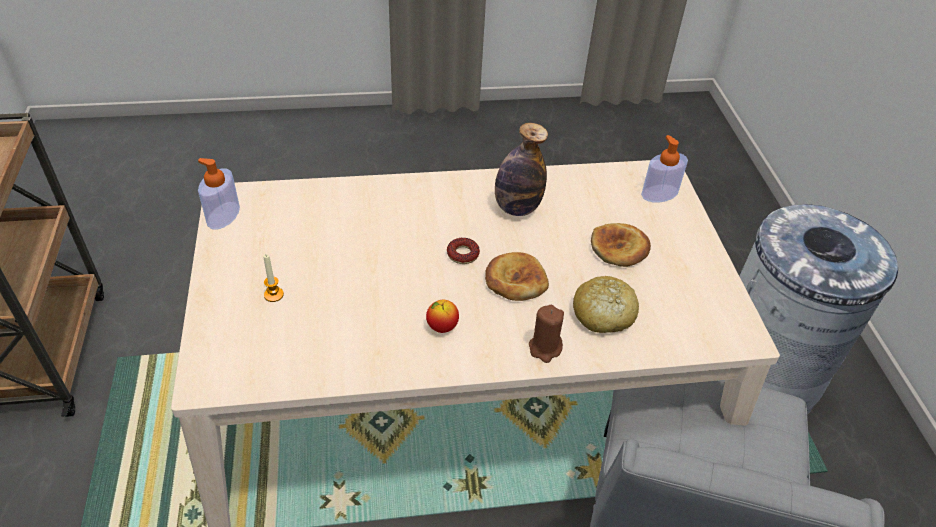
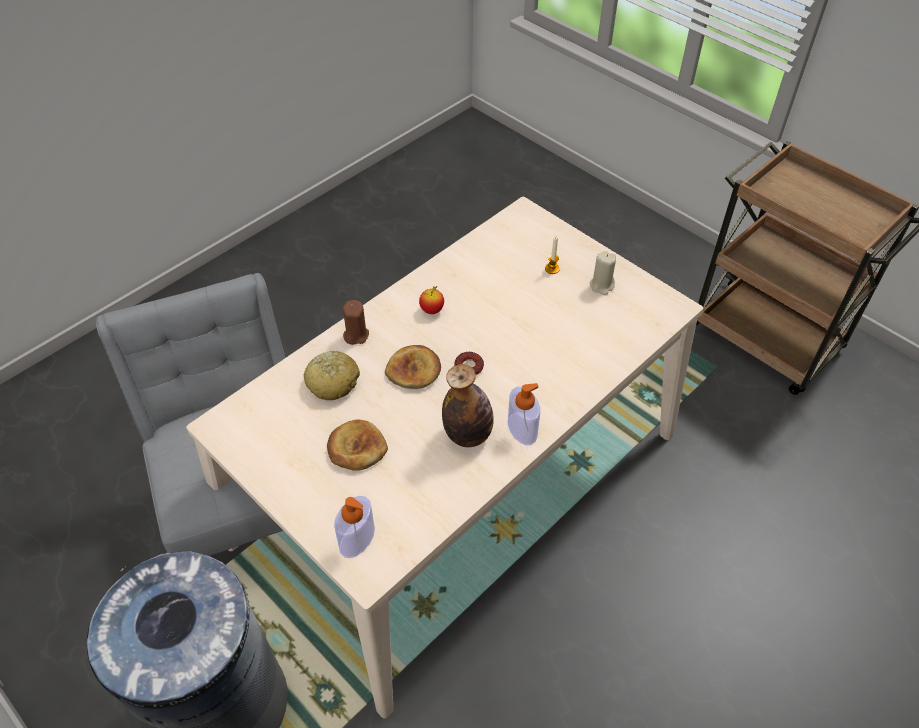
camera: 145 degrees right, 5 degrees up
soap dispenser [198,158,240,230] -> soap dispenser moved to [508,383,540,445]
none -> beige candle [590,251,616,295]

